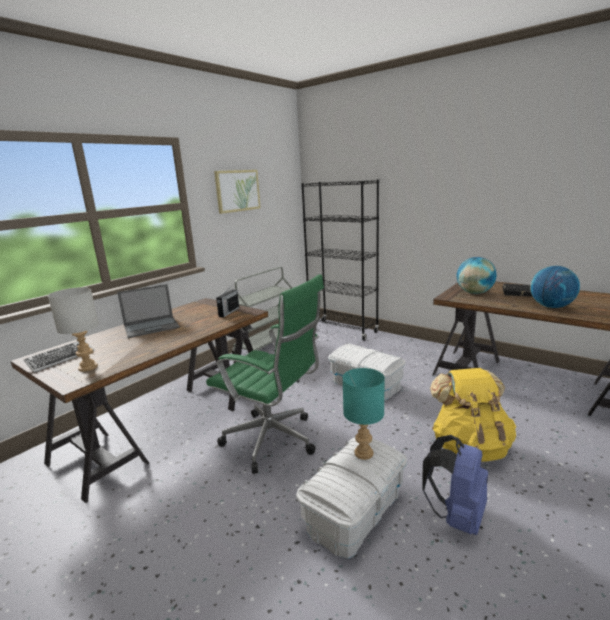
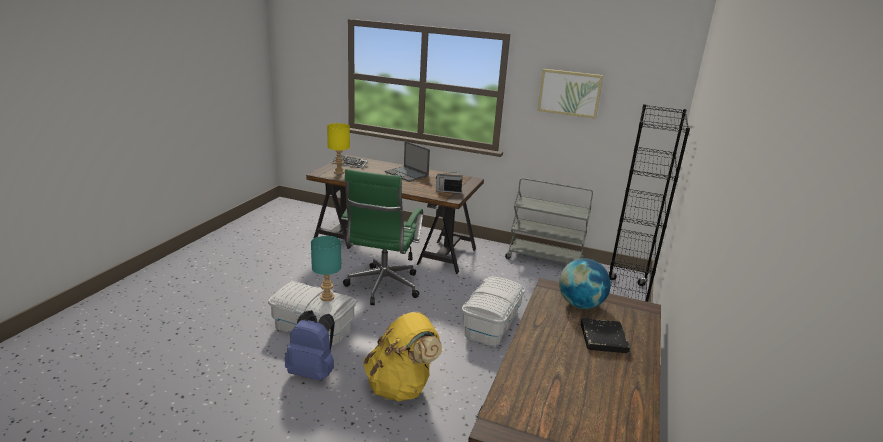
camera: 70 degrees right, 5 degrees up
grey table lamp [48,287,99,372] -> yellow table lamp [327,123,350,174]
globe [530,266,580,308] -> none

